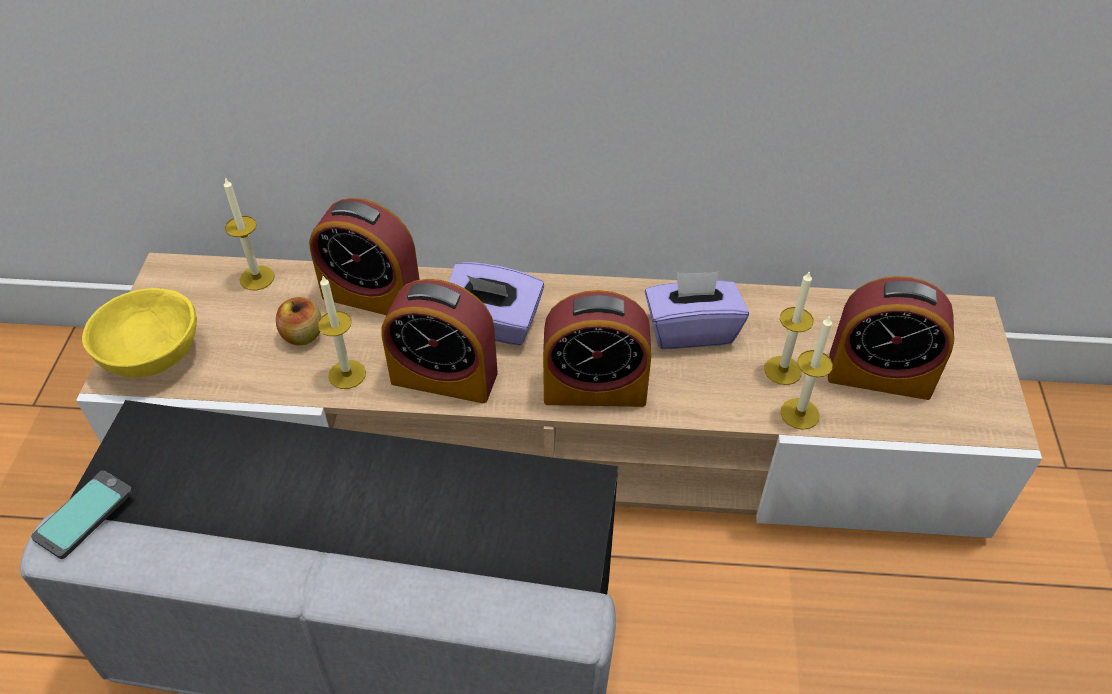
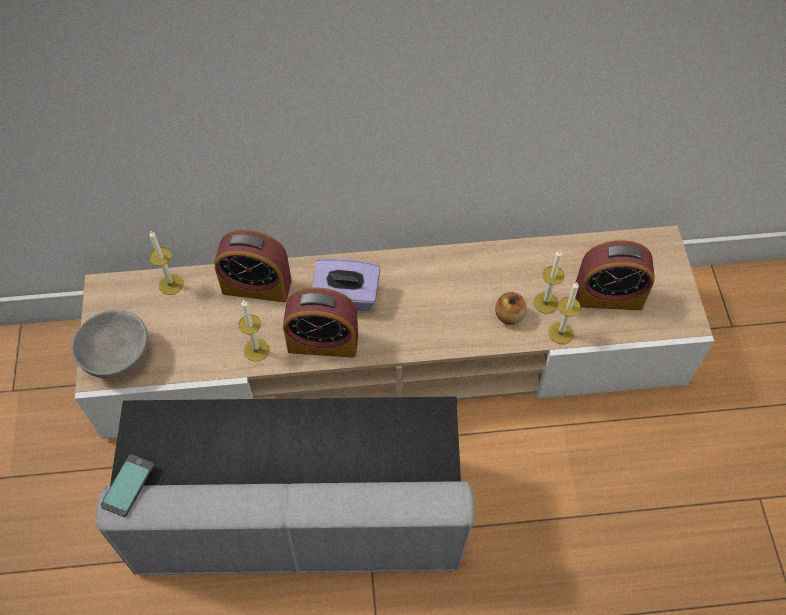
camera: 10 degrees left, 10 degrees up
yellow bowl [82,288,197,377] -> grey bowl [71,310,148,378]
apple [276,297,321,346] -> apple moved to [495,292,527,325]
alarm clock [543,290,651,407] -> none
purple tissue box [645,272,749,349] -> none

